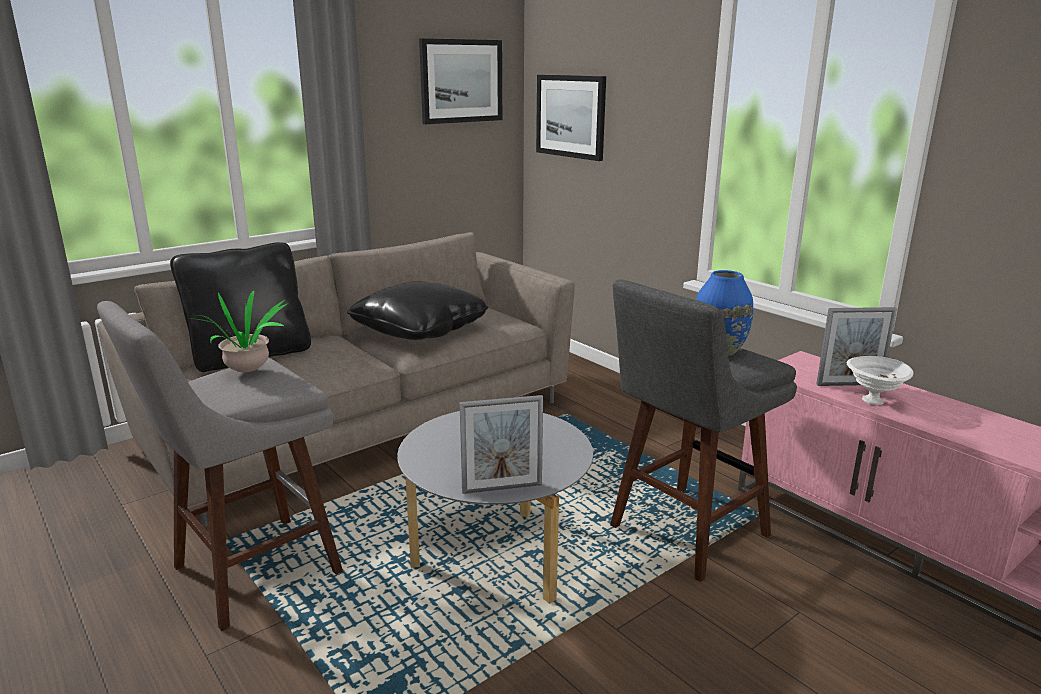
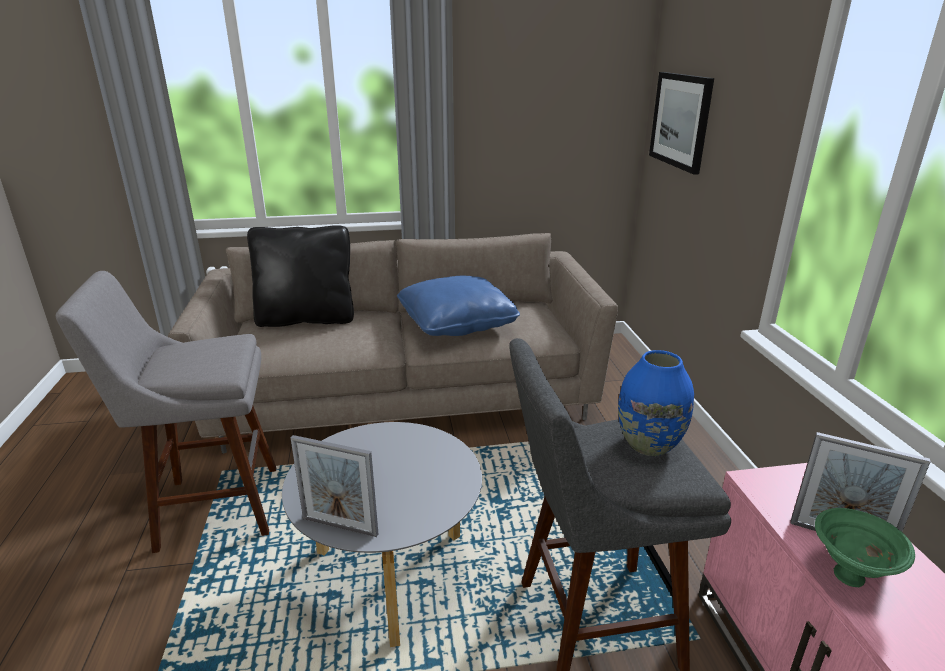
camera: 30 degrees right, 5 degrees up
potted plant [189,291,288,372] -> none
black pillow [347,281,489,340] -> blue pillow [397,275,520,336]
picture [419,38,502,124] -> none
white bowl [847,356,914,405] -> green bowl [815,508,915,587]

